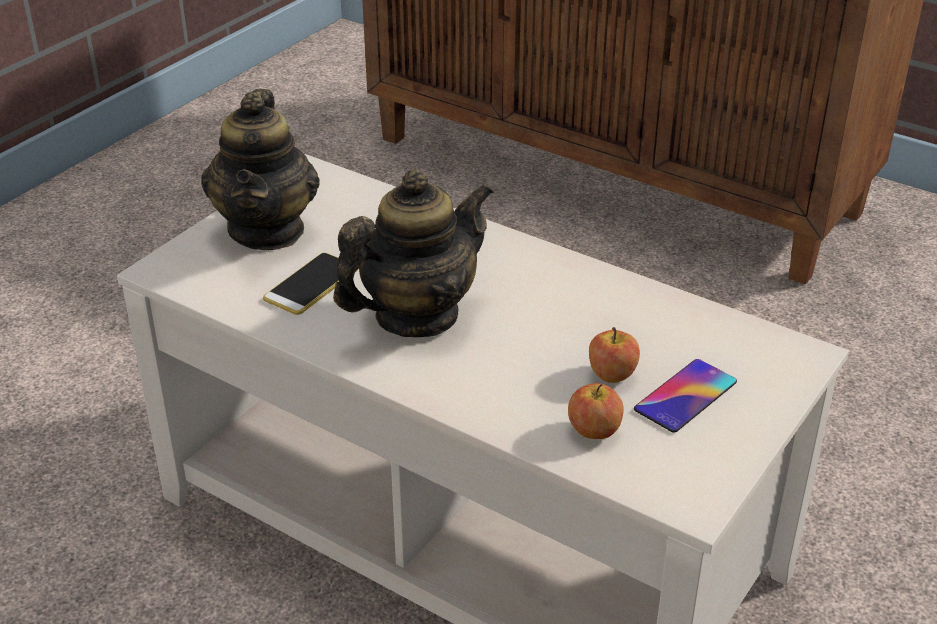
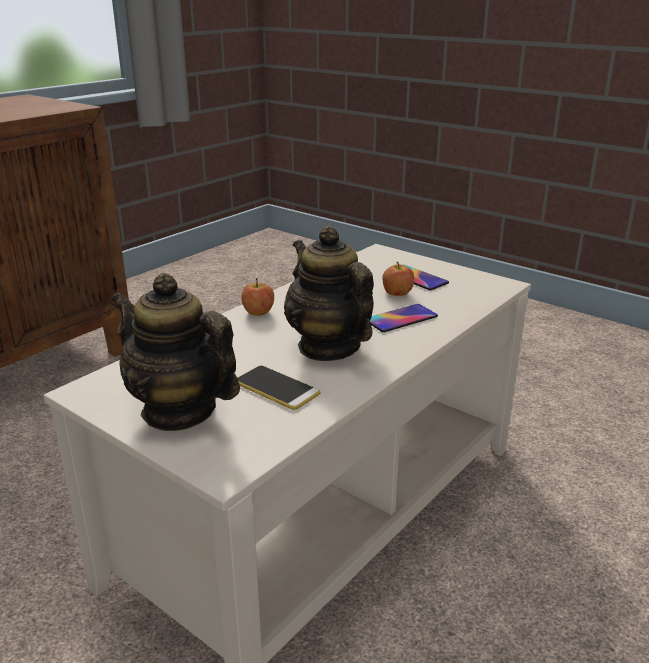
camera: 85 degrees left, 10 degrees down
teapot [201,89,320,250] -> teapot turned 150 degrees counterclockwise [111,273,240,431]
apple [568,383,624,439] -> apple moved to [241,278,274,316]
none -> phone [370,304,438,332]

